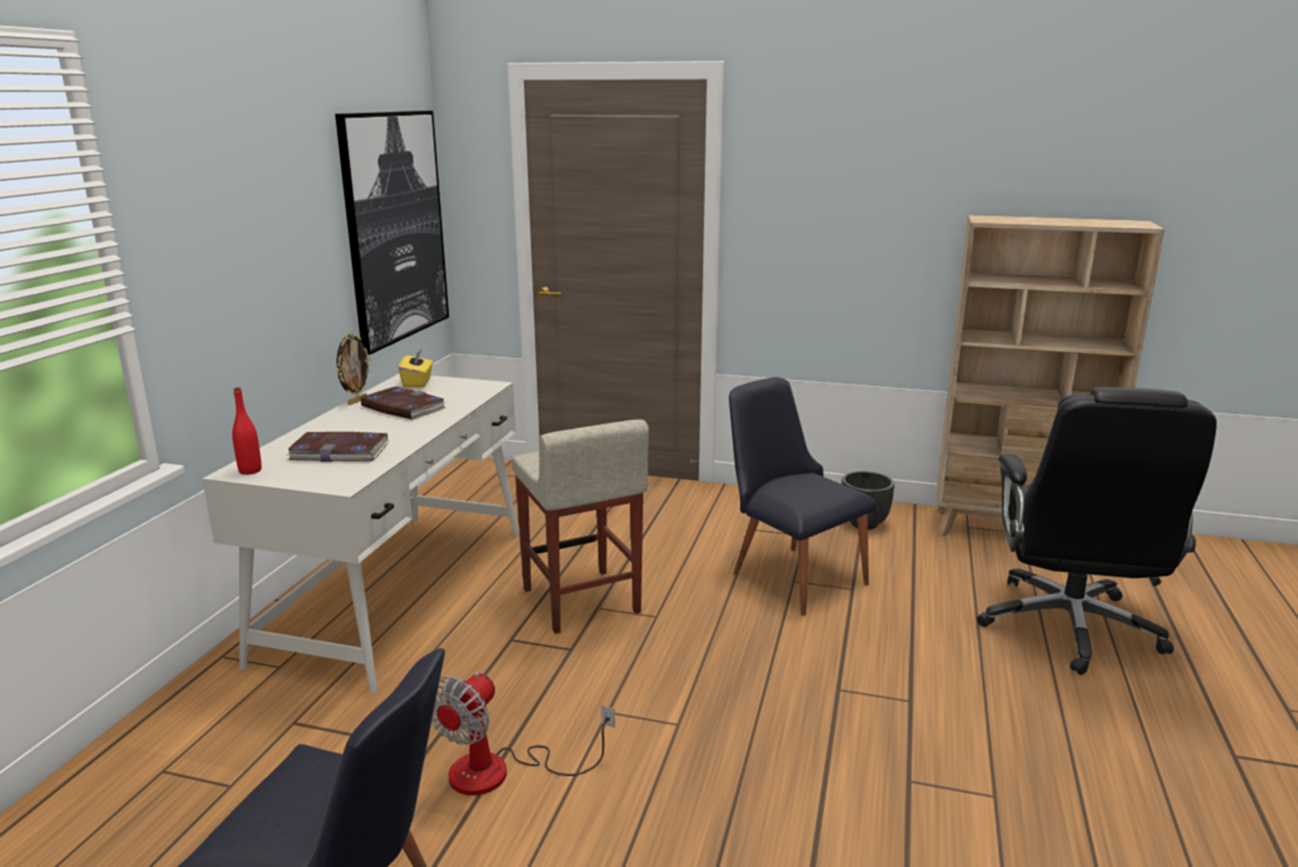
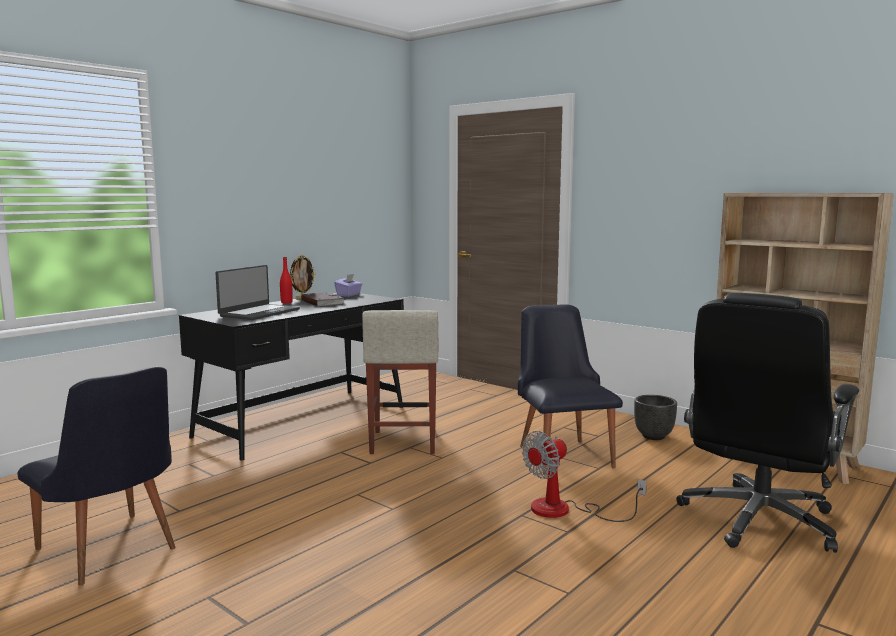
camera: 25 degrees right, 10 degrees down
white desk [202,374,520,694] -> black desk [179,293,404,460]
red bottle [232,387,262,475] -> red bottle moved to [280,257,293,303]
book [287,432,390,462] -> laptop [215,265,300,320]
picture [335,111,449,355] -> none
yellow tissue box [398,349,433,387] -> purple tissue box [334,274,362,297]
fan [432,672,615,796] -> fan moved to [522,431,647,522]

